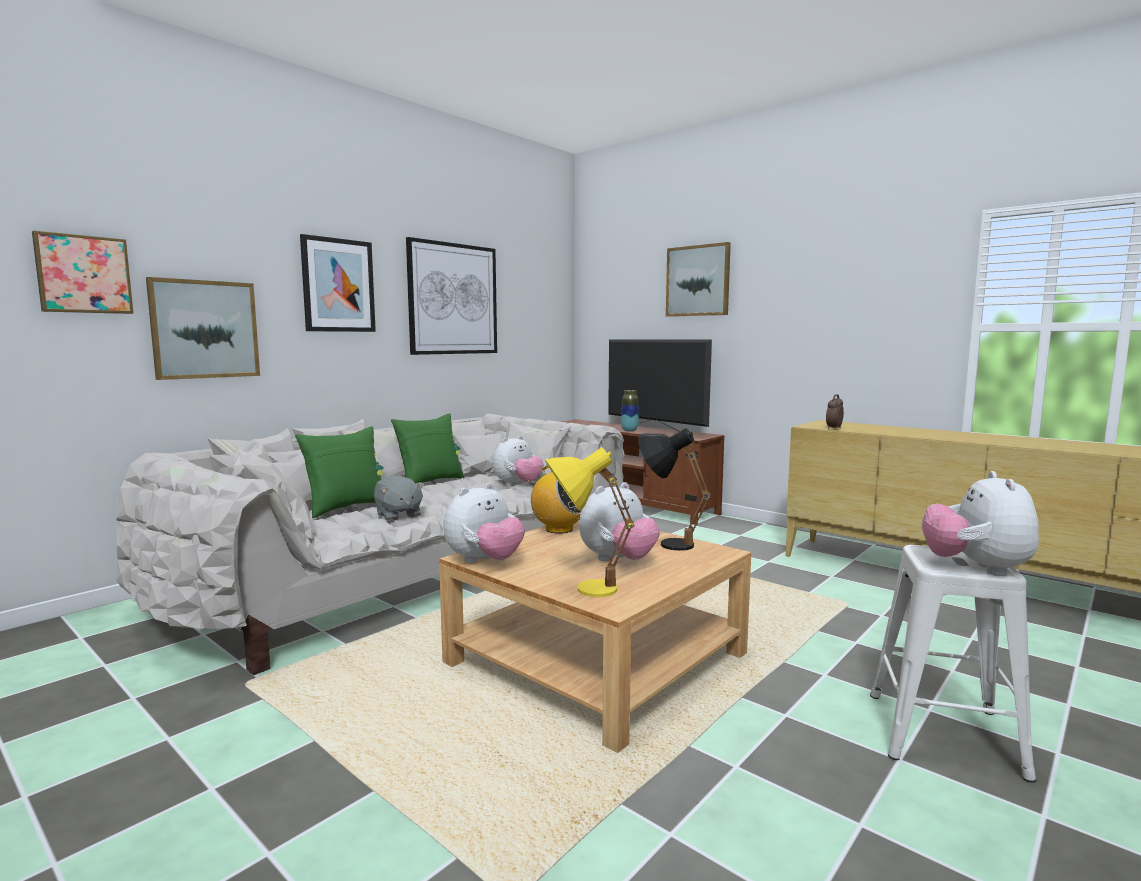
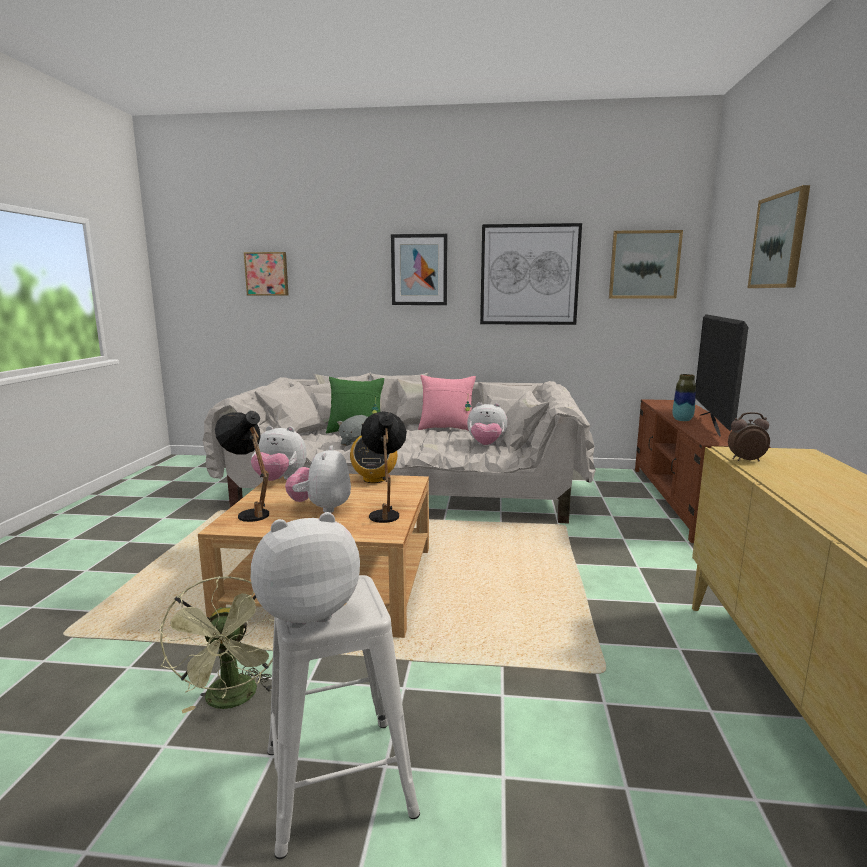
camera: 55 degrees right, 5 degrees up
picture [146,277,260,380] -> picture moved to [609,230,683,299]
green pillow [391,413,464,484] -> pink pillow [418,375,476,431]
yellow table lamp [545,447,635,597] -> black table lamp [215,411,269,522]
plush toy [579,482,660,561] -> plush toy turned 75 degrees clockwise [285,445,351,513]
none -> green fan [158,576,274,713]

